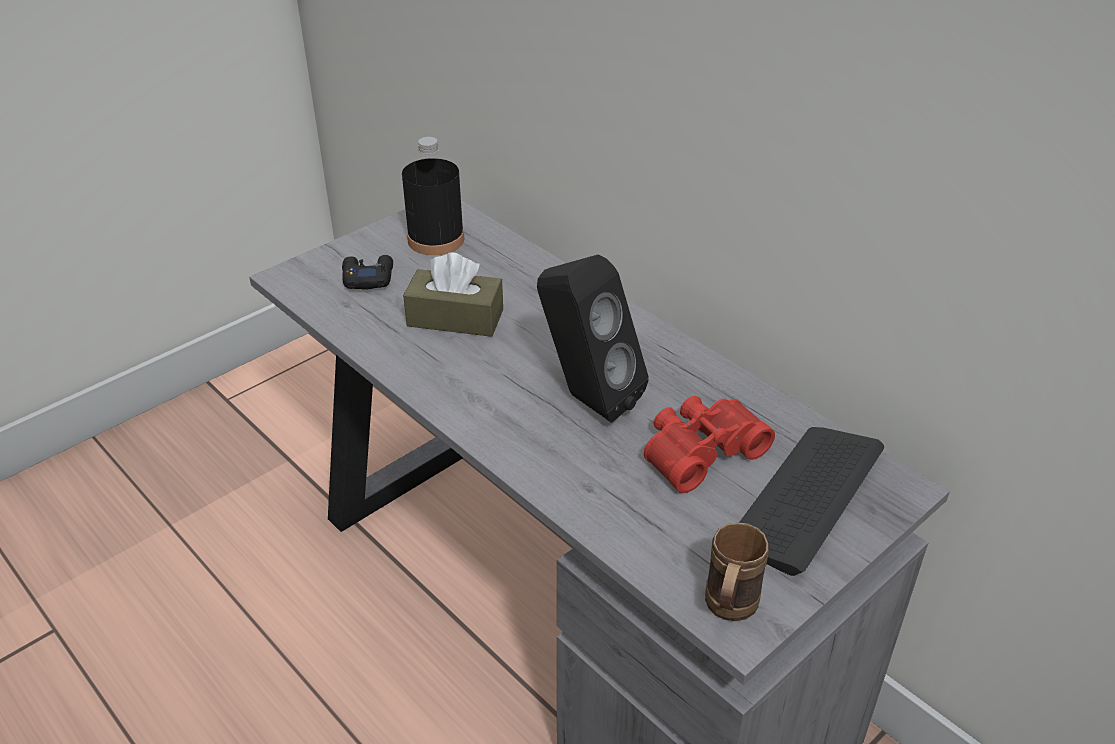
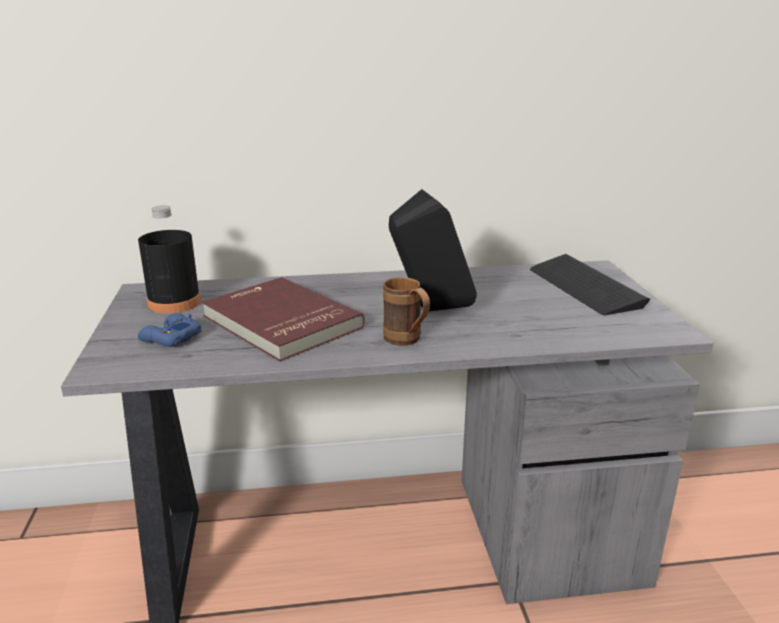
camera: 55 degrees left, 15 degrees down
black game controller [342,255,393,290] -> blue game controller [138,313,201,347]
brown tissue box [403,252,503,337] -> red book [202,277,365,361]
red binoculars [644,396,775,493] -> none
brown mug [705,522,769,621] -> brown mug moved to [383,277,430,346]

